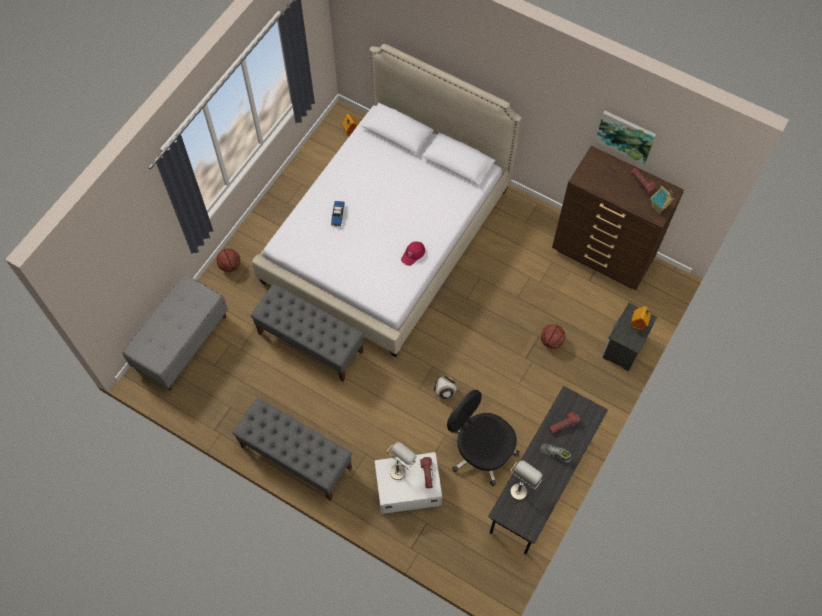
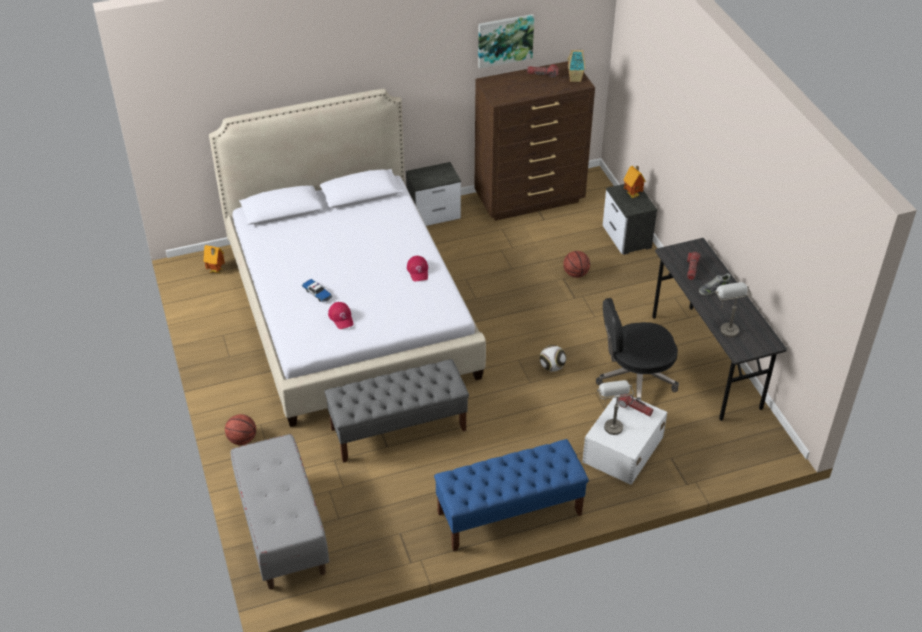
camera: 50 degrees left, 20 degrees down
grey bench [232,398,352,501] -> blue bench [434,439,589,551]
none -> red cap [328,302,354,329]
none -> nightstand [406,162,461,226]

